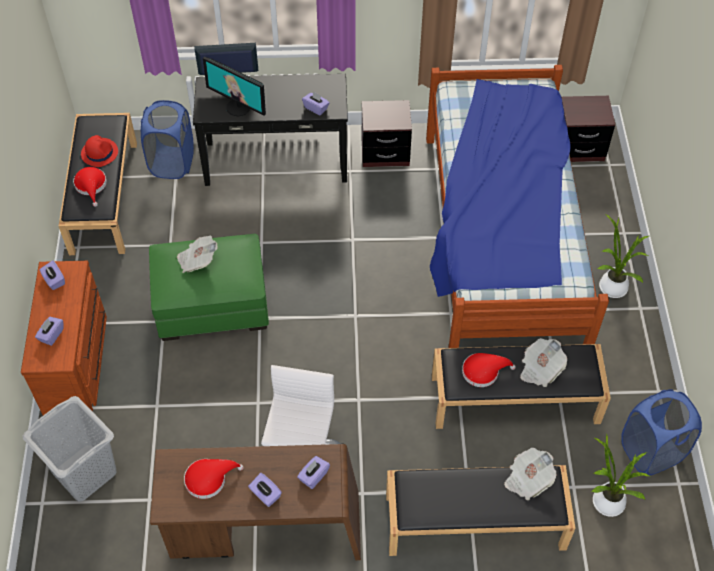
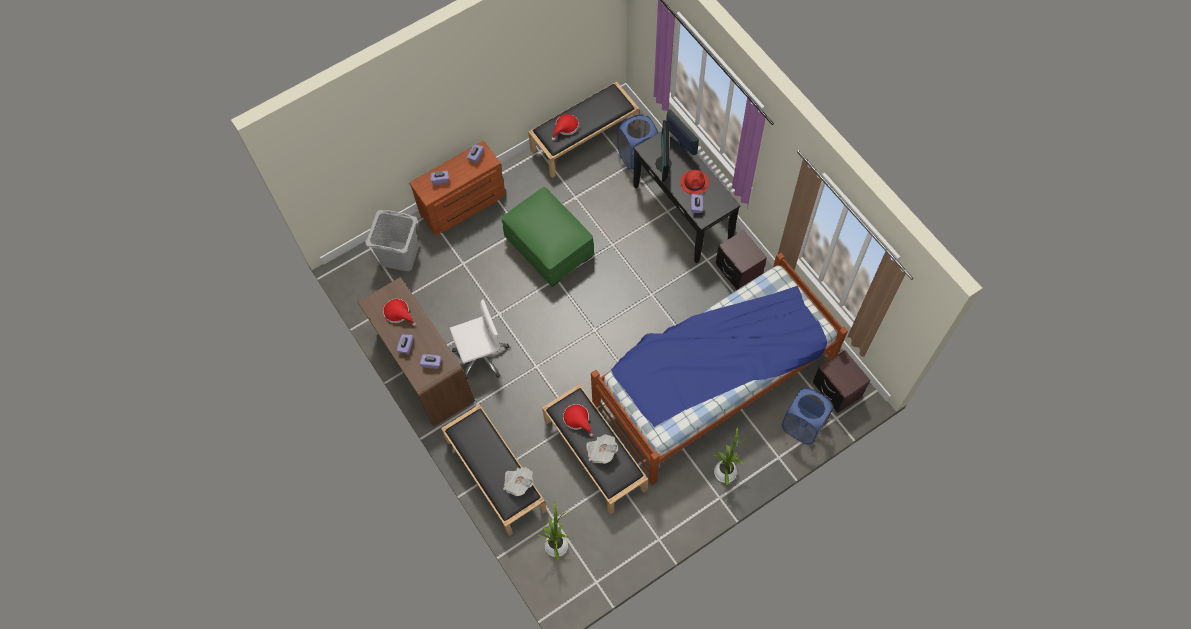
camera: 60 degrees right, 10 degrees up
red hat [81,135,118,167] -> red hat moved to [680,169,709,195]
newspaper [177,236,218,273] -> none
blue laundry basket [621,389,702,475] -> blue laundry basket moved to [782,388,834,445]

